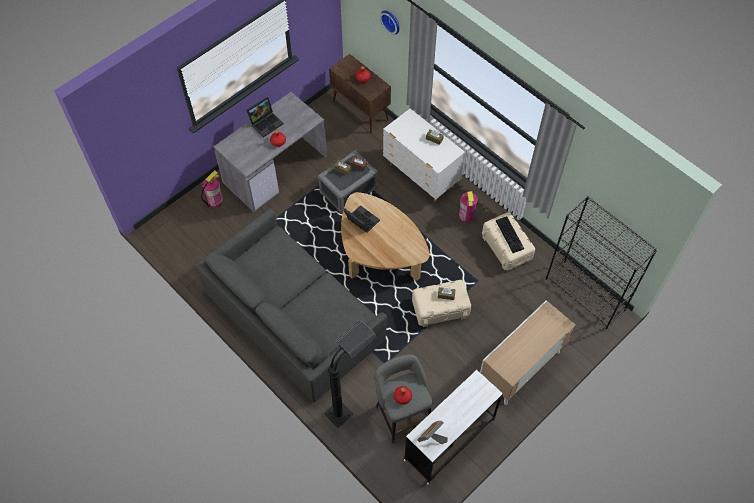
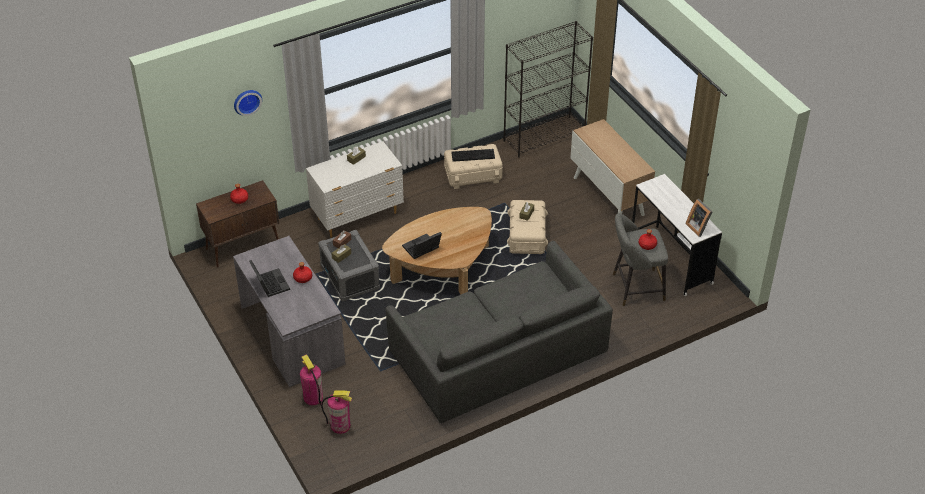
camera: 75 degrees left, 15 degrees down
black floor lamp [323,320,376,428] -> none
fire extinguisher [459,190,478,223] -> fire extinguisher moved to [321,391,352,434]

